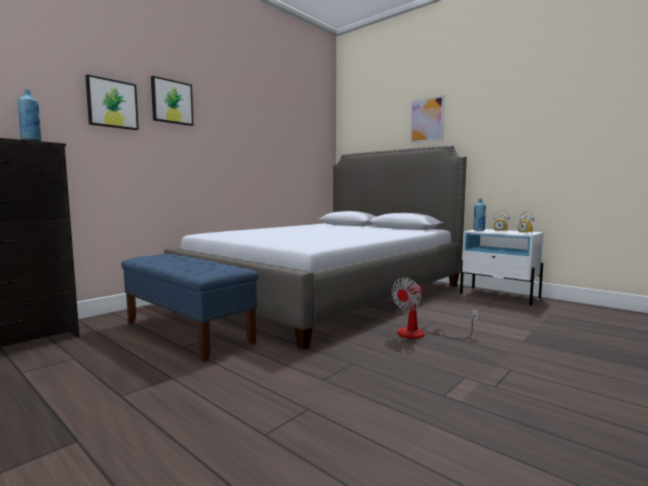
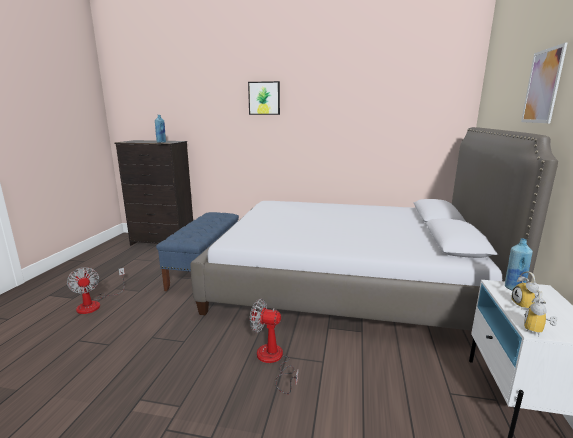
camera: 60 degrees right, 10 degrees up
picture [85,74,139,130] -> none
none -> fan [67,267,125,314]

